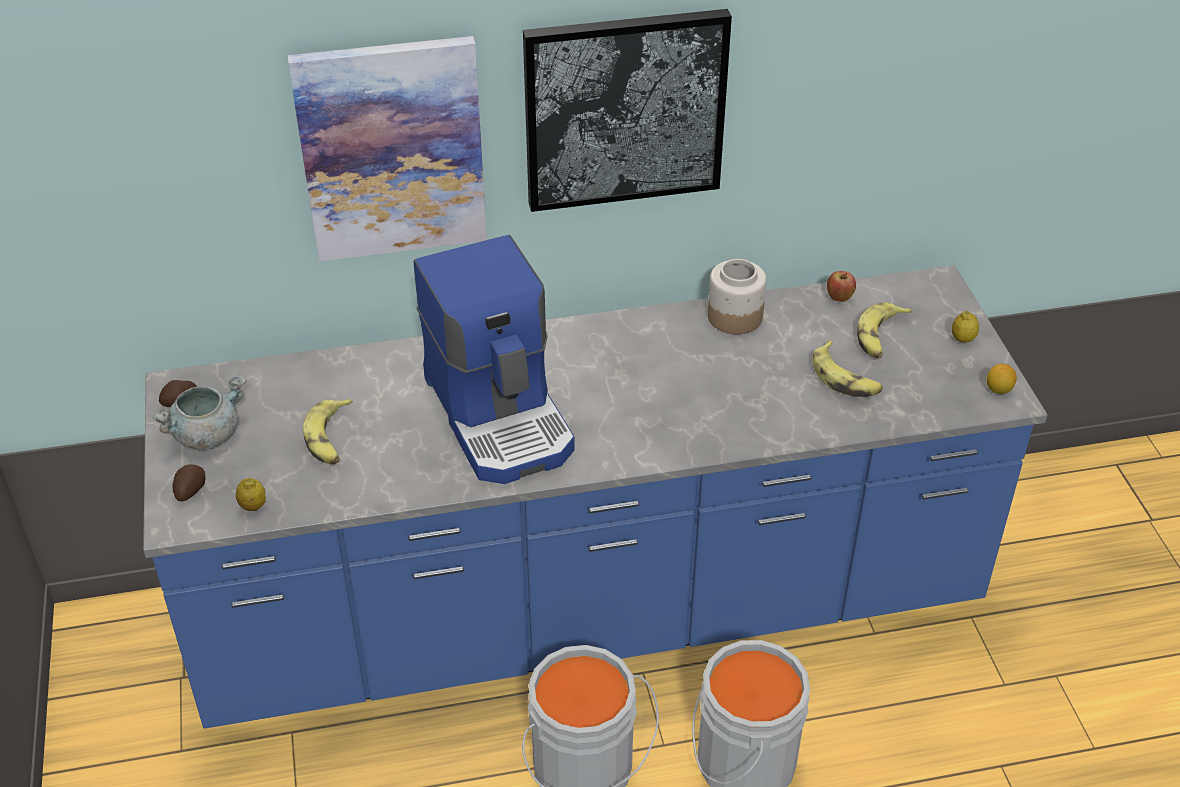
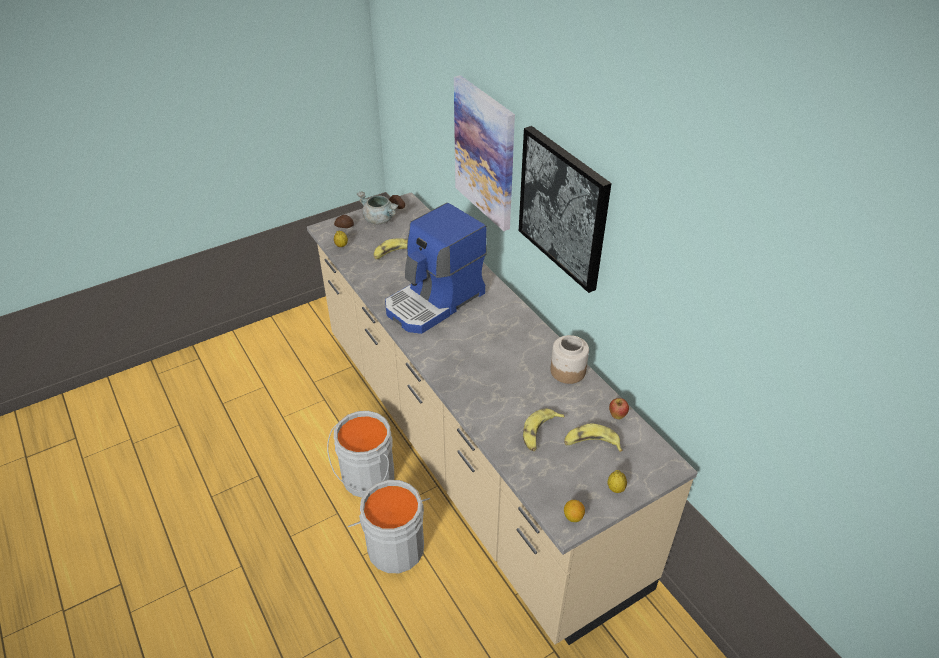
camera: 70 degrees right, 0 degrees up
blue counter [143,265,1047,729] -> beige counter [307,192,698,645]

